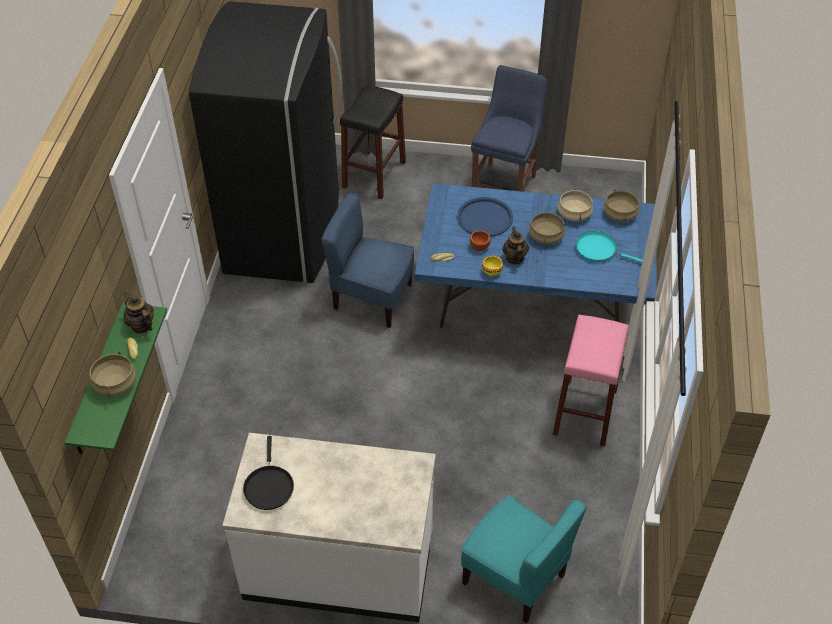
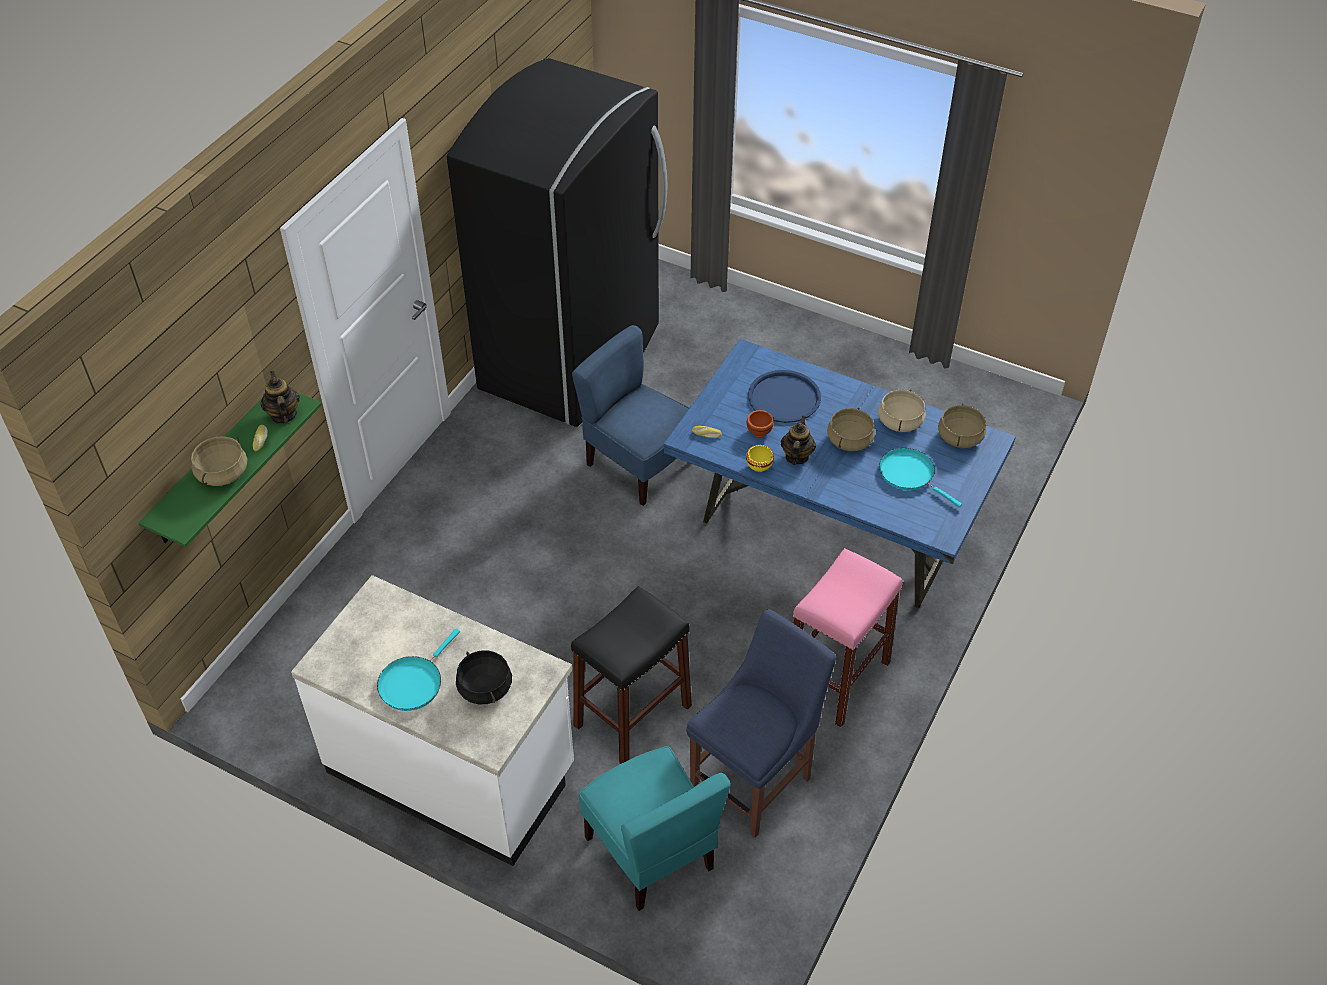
camera: 20 degrees right, 0 degrees up
black frying pan [243,436,294,510] -> none
black stool [340,85,406,199] -> black stool moved to [571,586,692,764]
blue chair [471,65,548,191] -> blue chair moved to [686,609,836,838]
none -> turquoise frying pan [377,628,460,711]
none -> black cooking pot [456,650,512,704]

